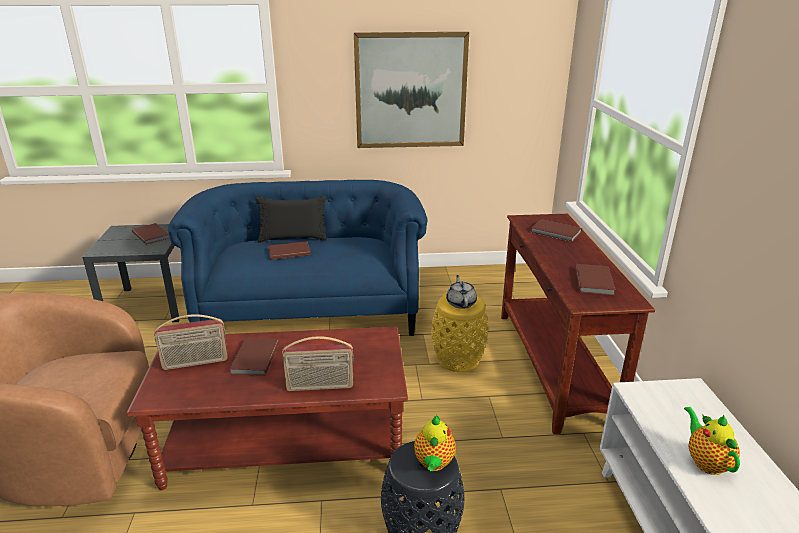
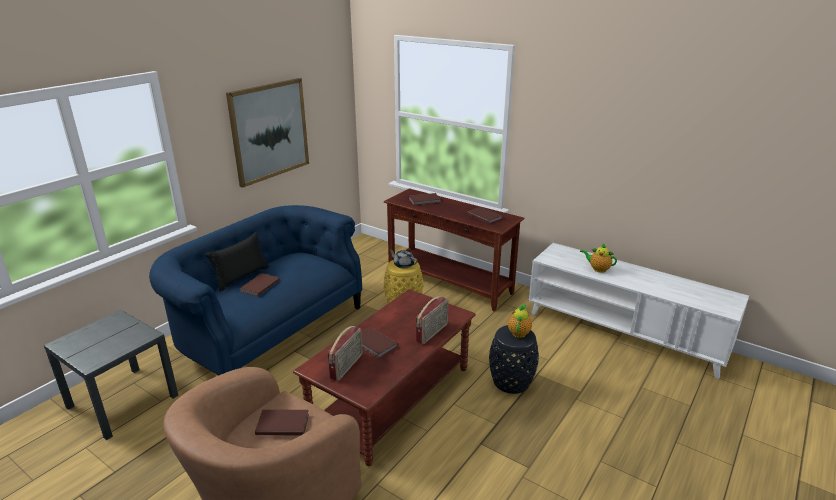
camera: 50 degrees left, 0 degrees up
brown book [132,223,170,245] -> brown book moved to [255,410,309,435]
teapot [414,415,456,471] -> teapot turned 120 degrees counterclockwise [508,304,532,338]

